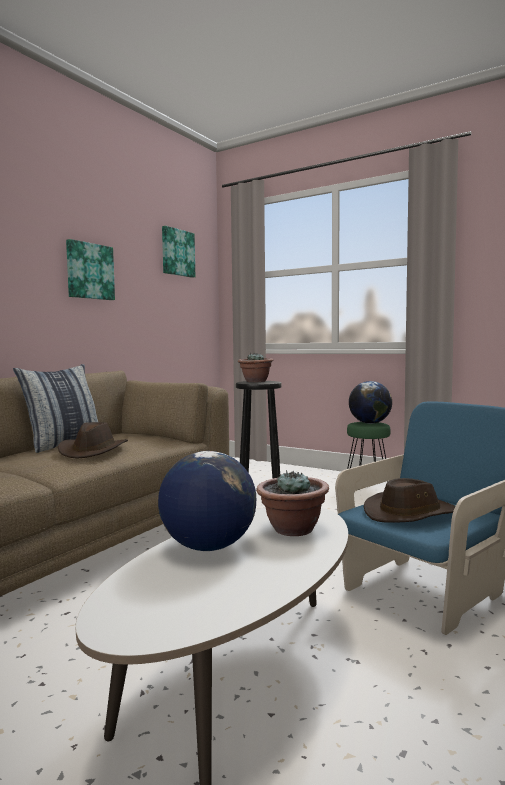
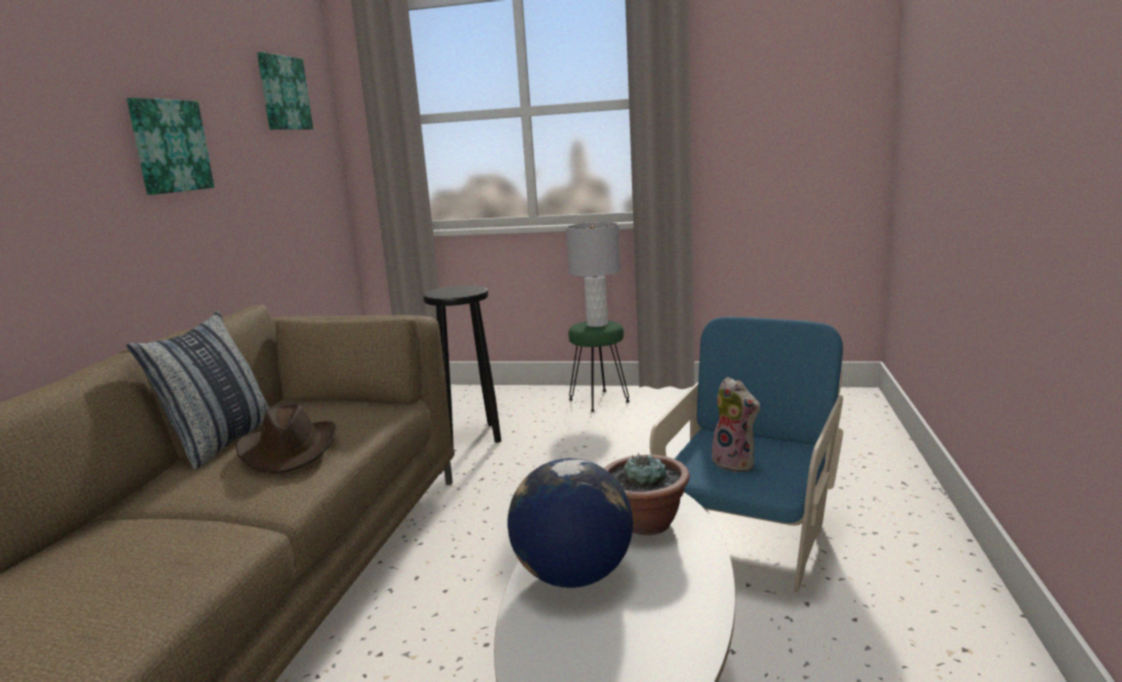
camera: 20 degrees left, 10 degrees up
potted plant [238,353,273,382] -> none
globe [349,381,392,424] -> grey table lamp [566,222,621,327]
brown hat [364,478,455,523] -> plush toy [711,377,760,473]

